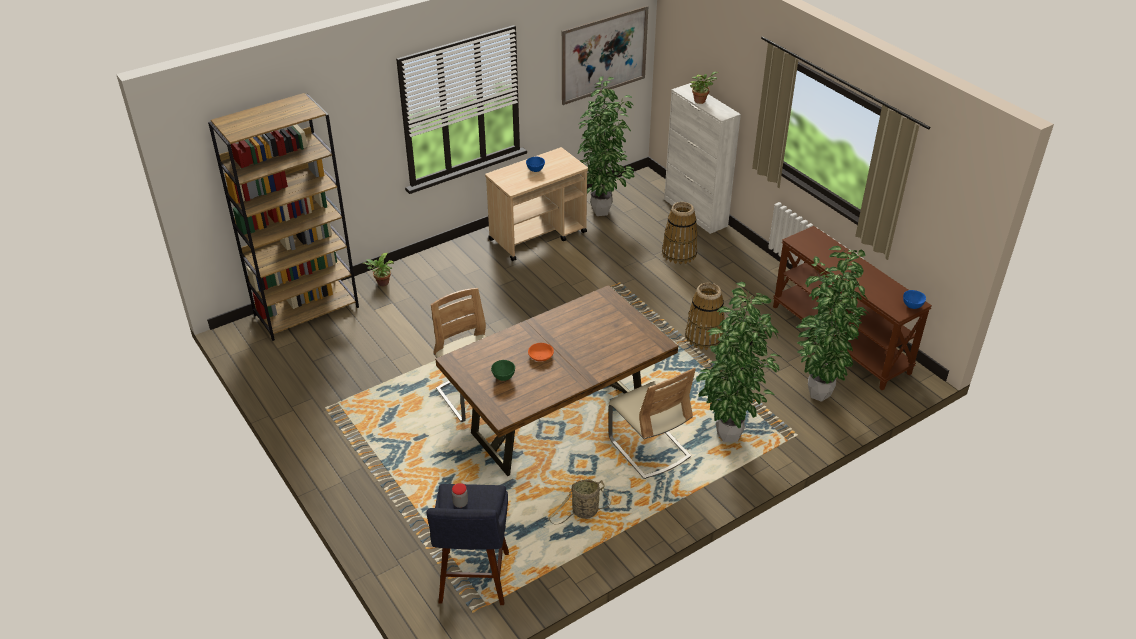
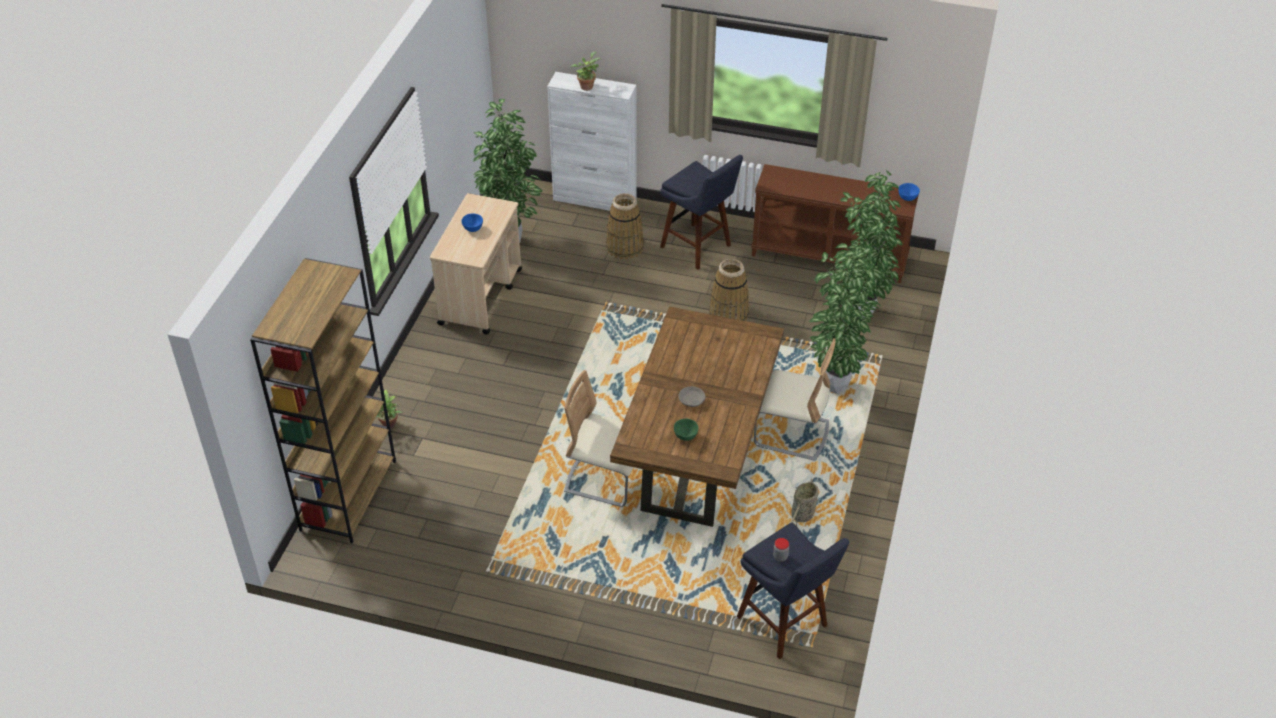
camera: 40 degrees left, 5 degrees up
orange bowl [528,343,554,361] -> grey bowl [679,386,705,407]
picture [562,6,649,105] -> none
none -> blue stool [660,155,743,270]

